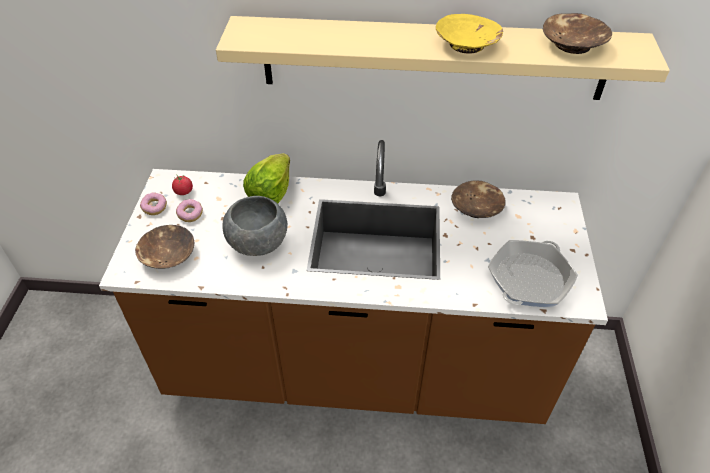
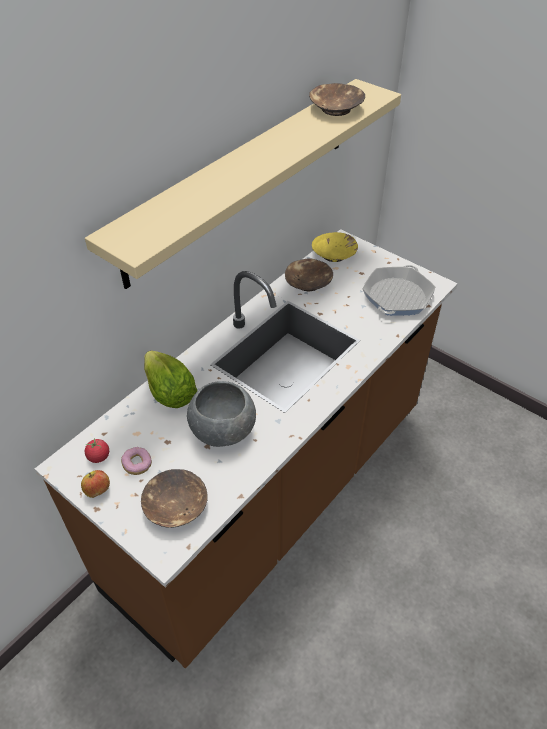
camera: 55 degrees left, 0 degrees up
donut [140,193,167,215] -> apple [81,470,110,498]
yellow bowl [436,14,503,54] -> yellow bowl moved to [312,232,358,262]
frying pan [488,240,578,307] -> frying pan turned 135 degrees counterclockwise [363,265,435,316]

